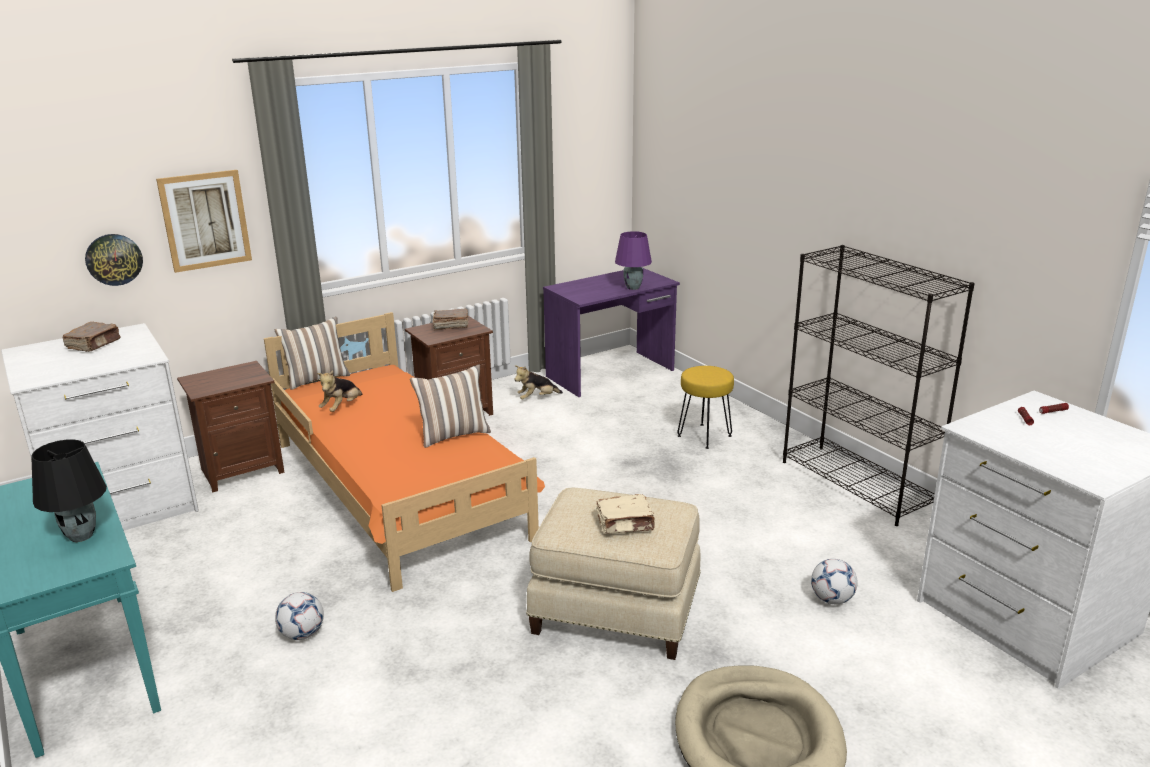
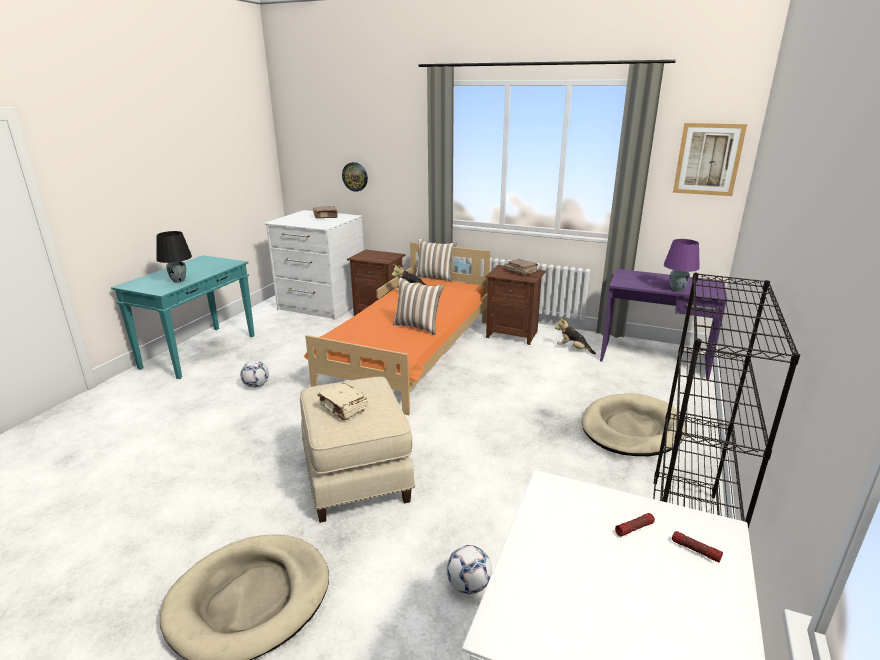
camera: 55 degrees right, 0 degrees up
picture [156,170,252,273] -> picture moved to [673,123,747,196]
yellow stool [677,366,734,449] -> beige dog bed [582,393,685,456]

